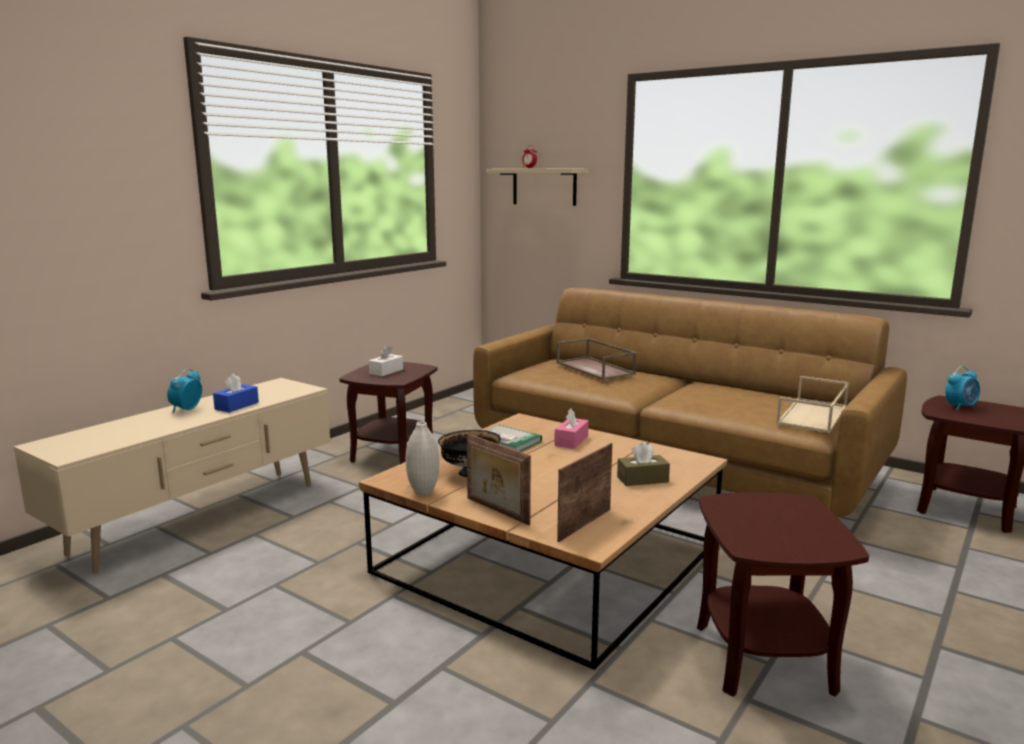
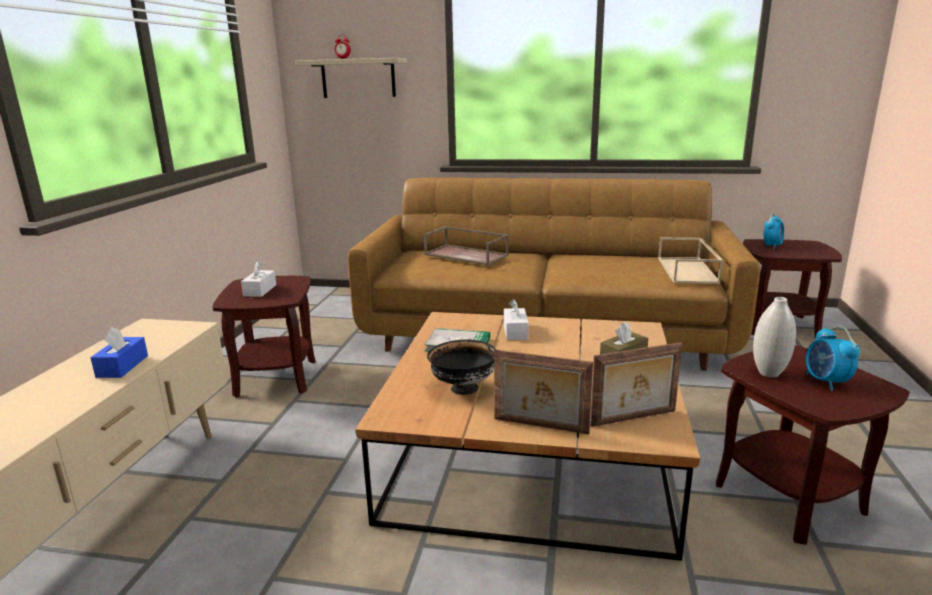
camera: 25 degrees left, 5 degrees up
alarm clock [167,368,202,413] -> alarm clock moved to [805,326,860,391]
white vase [406,421,440,496] -> white vase moved to [753,297,796,378]
pink tissue box [554,408,589,449] -> white tissue box [504,299,529,340]
picture frame [557,443,613,542] -> picture frame turned 120 degrees counterclockwise [590,342,682,427]

